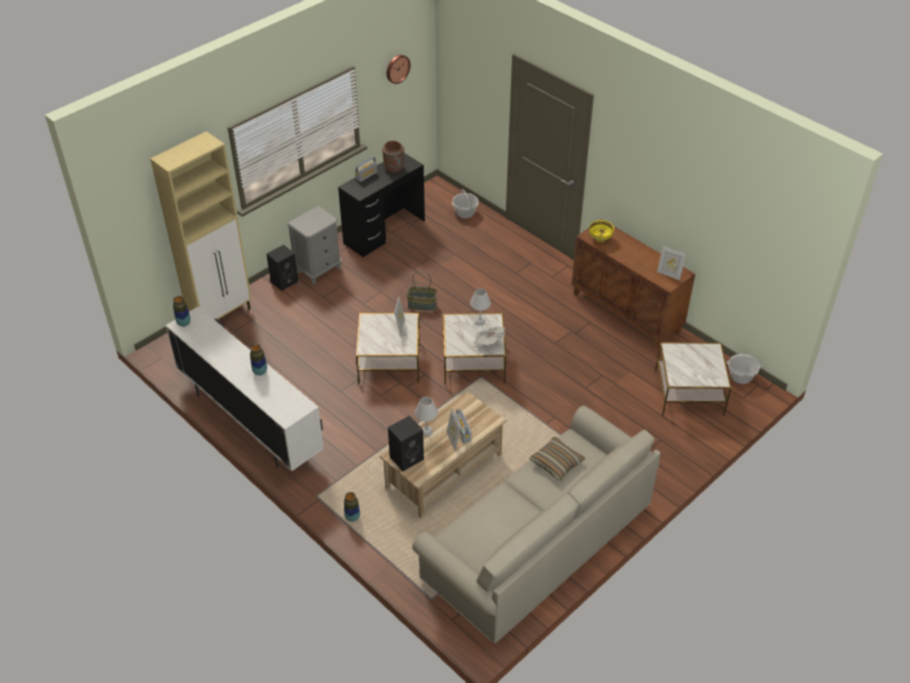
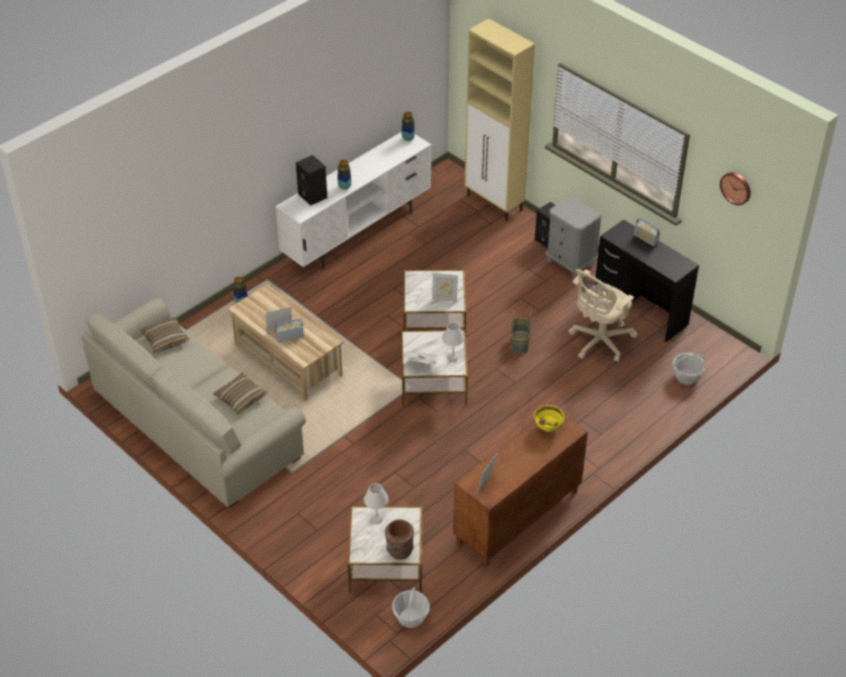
camera: 90 degrees right, 0 degrees up
brown vase [382,141,404,173] -> brown vase moved to [385,519,414,560]
black speaker [388,415,424,471] -> black speaker moved to [296,155,327,206]
white table lamp [415,397,438,436] -> white table lamp moved to [364,483,389,524]
none -> pillow [140,317,189,354]
none -> beige office chair [568,269,638,362]

